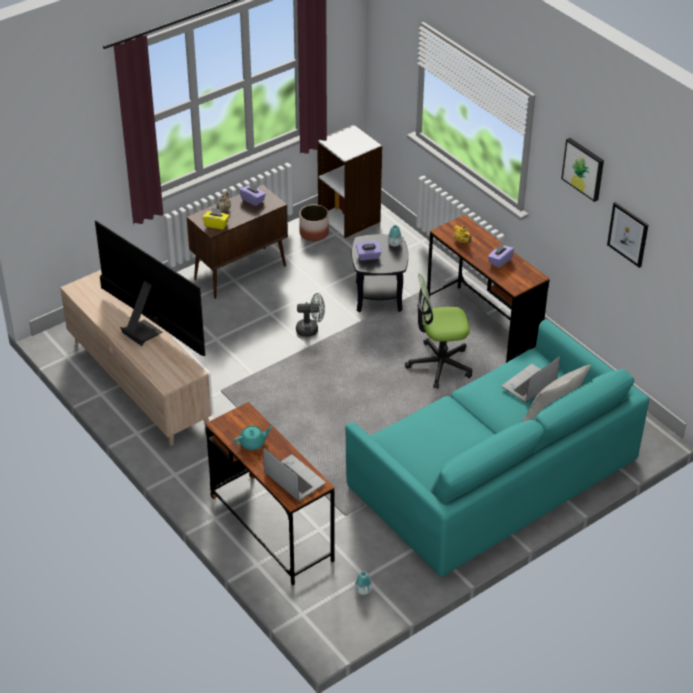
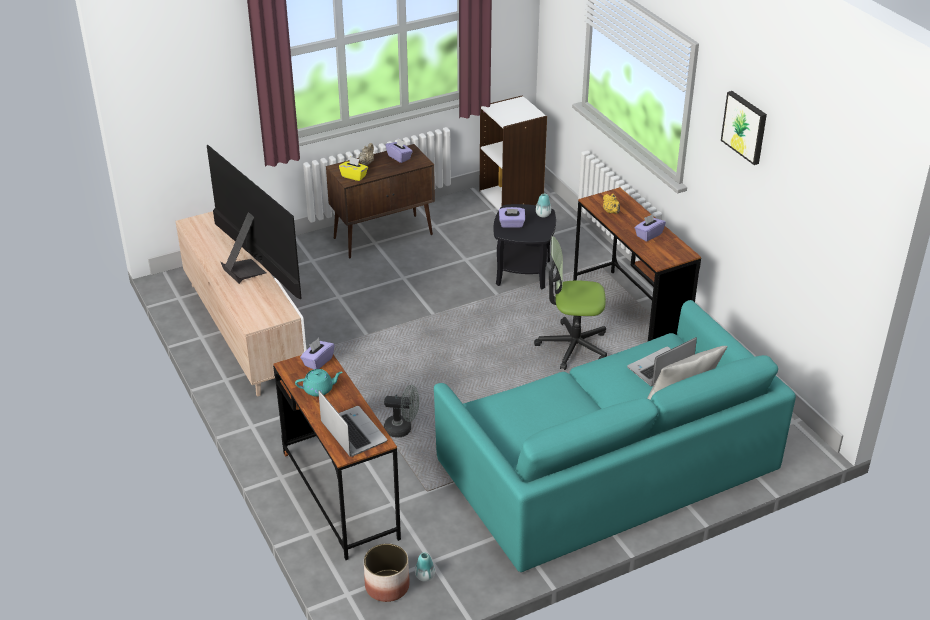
camera: 10 degrees right, 5 degrees down
grey fan [296,293,325,337] -> grey fan moved to [384,385,419,437]
planter [299,204,329,241] -> planter moved to [364,543,410,602]
picture [607,202,648,268] -> none
none -> purple tissue box [300,338,335,370]

